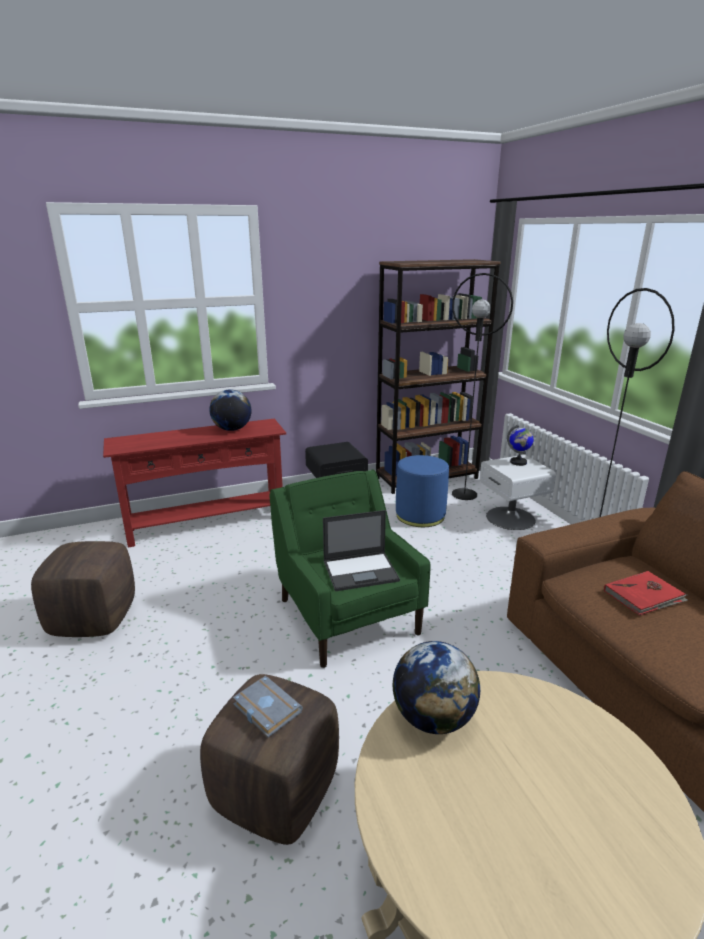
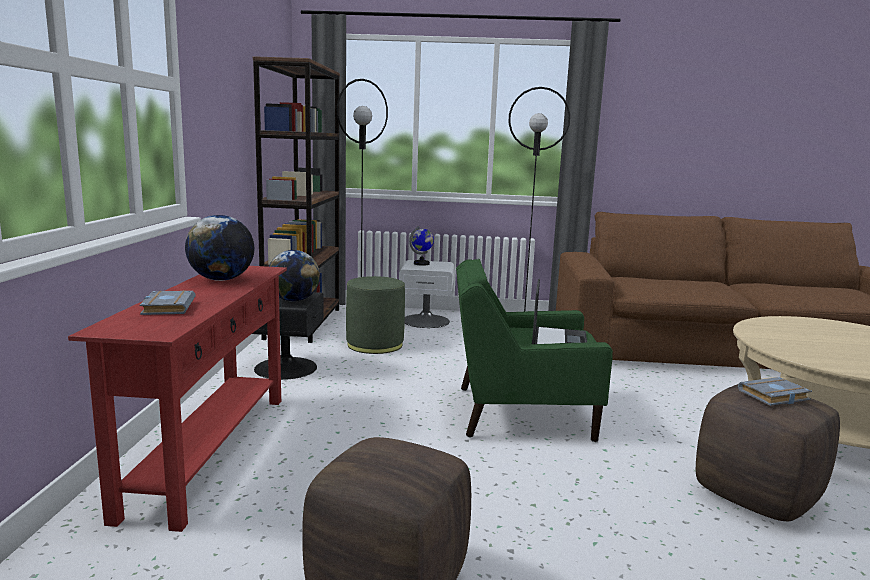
camera: 65 degrees left, 10 degrees down
globe [393,641,480,734] -> globe moved to [269,250,320,302]
blue ottoman [396,455,449,527] -> green ottoman [346,276,405,354]
red book [604,571,688,616] -> none
none -> grey book [140,290,196,315]

